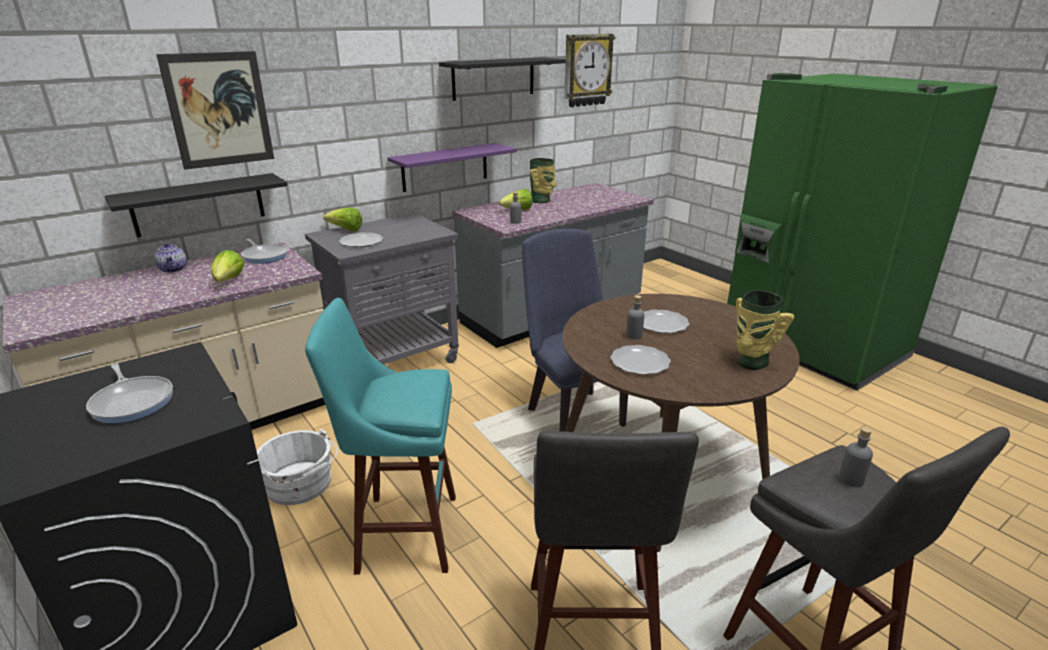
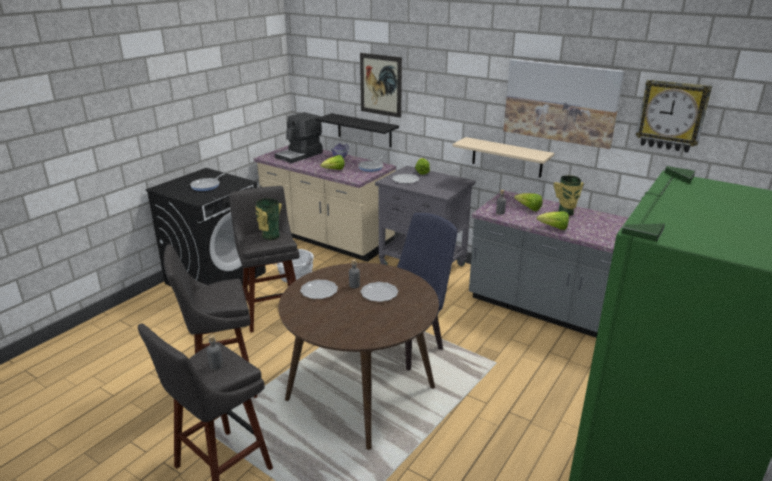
camera: 70 degrees right, 0 degrees up
turquoise stool [305,298,456,575] -> grey stool [229,186,300,333]
purple shelf [387,143,517,192] -> beige shelf [452,137,554,178]
black shelf [439,57,566,101] -> picture [503,59,624,149]
vase [736,290,794,370] -> vase moved to [256,198,282,240]
none -> coffee machine [275,112,323,163]
none -> lettuce [537,211,569,230]

